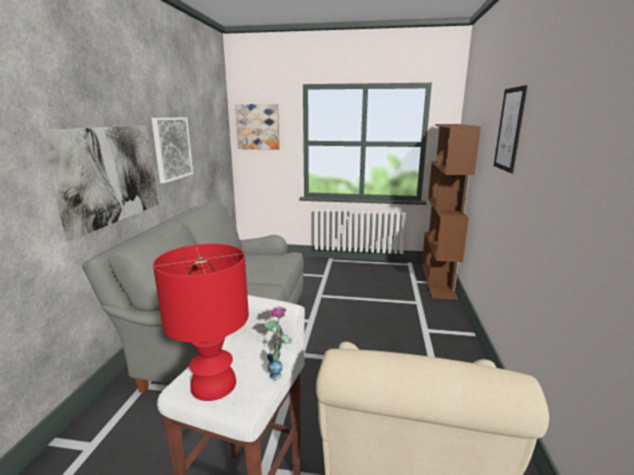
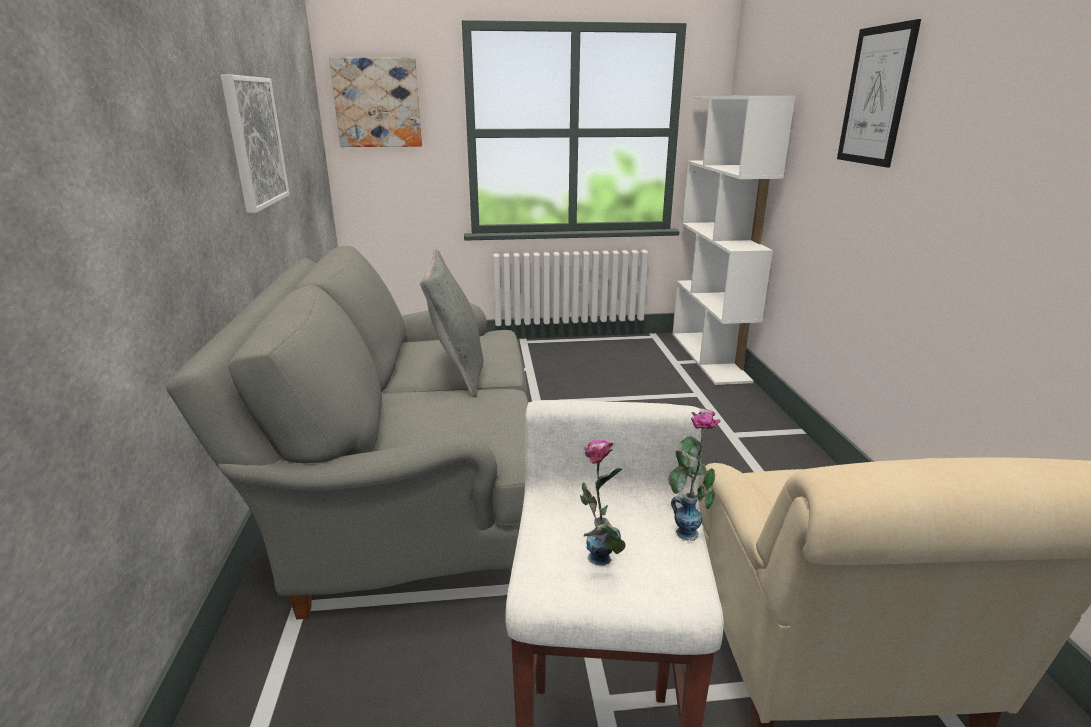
camera: 15 degrees left, 5 degrees up
picture [41,125,158,241] -> none
red table lamp [153,244,249,401] -> vase [580,440,626,566]
brown bookcase [422,124,481,300] -> white bookcase [672,96,795,385]
none -> grey pillow [420,249,483,397]

